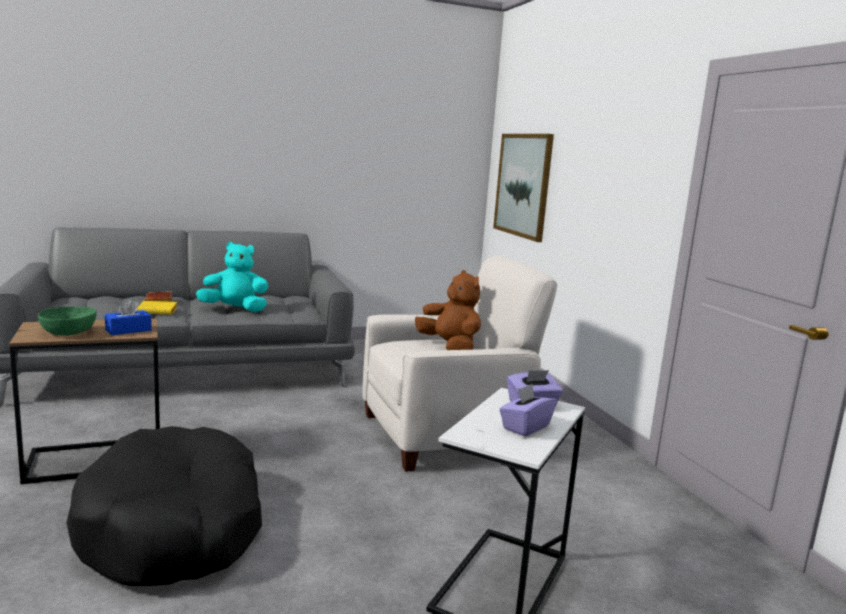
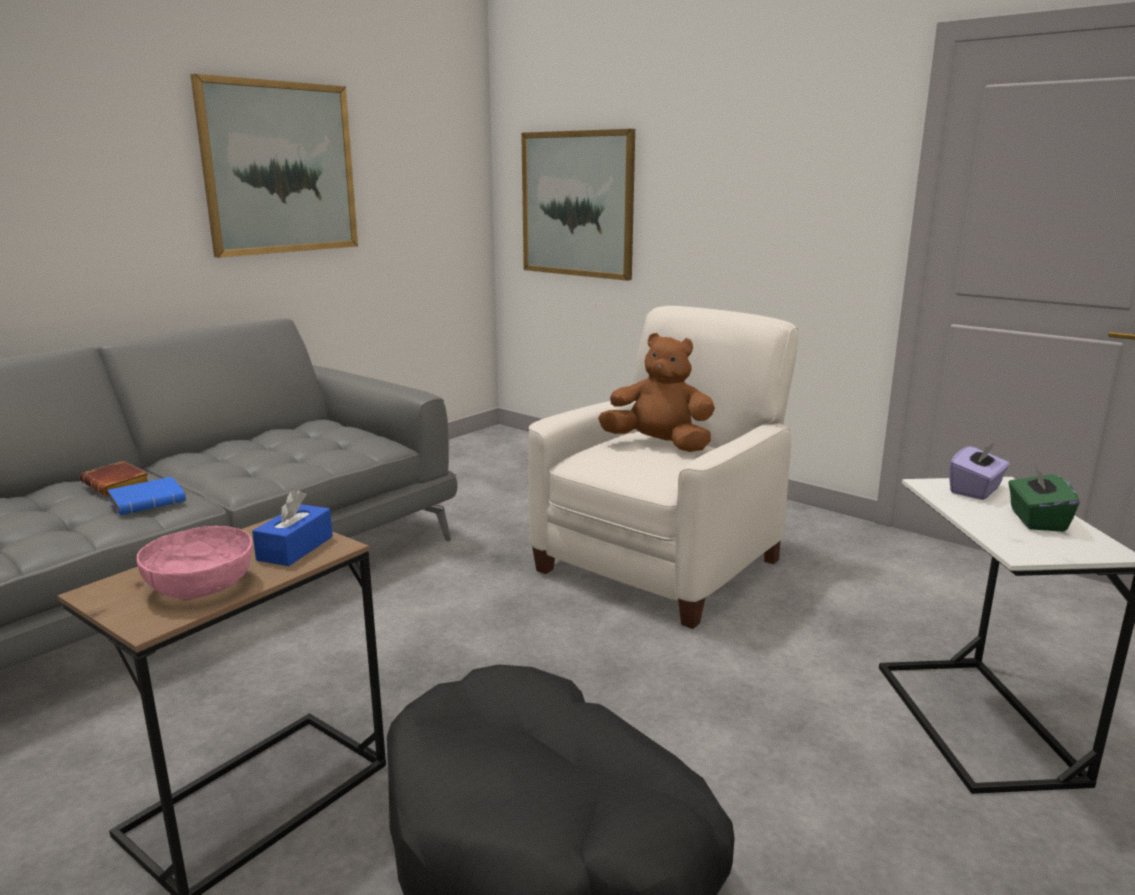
camera: 30 degrees left, 5 degrees up
green bowl [38,306,97,336] -> pink bowl [137,526,253,599]
yellow book [137,301,177,315] -> blue book [107,477,186,515]
turquoise plush toy [196,242,268,312] -> none
purple tissue box [499,384,556,436] -> green tissue box [1008,465,1079,532]
none -> picture [190,74,358,258]

